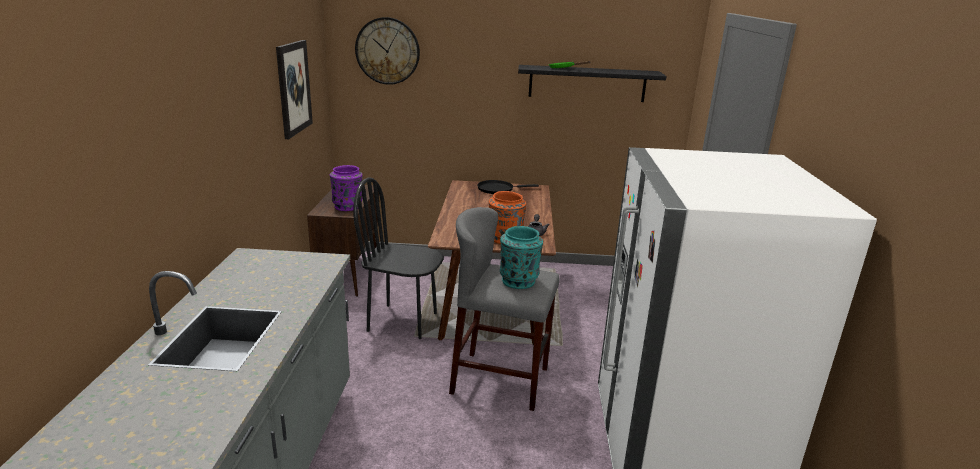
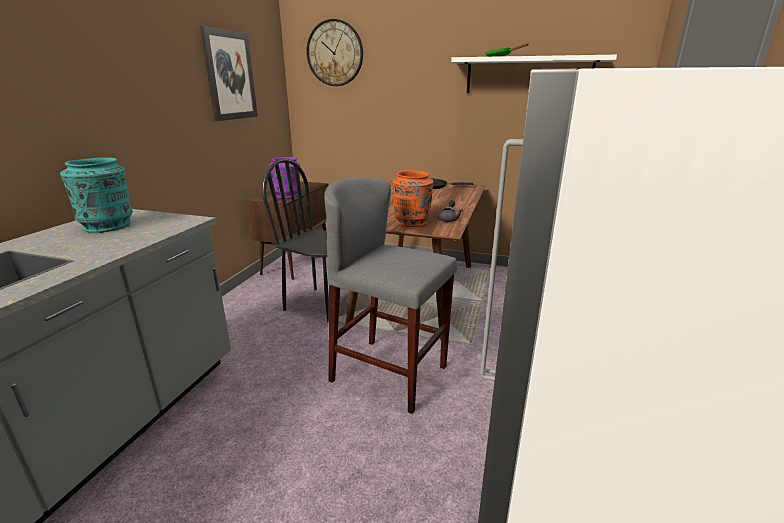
camera: 15 degrees right, 0 degrees up
turquoise vase [500,226,543,289] -> turquoise vase moved to [60,157,133,233]
black shelf [518,65,667,102] -> white shelf [451,55,617,93]

